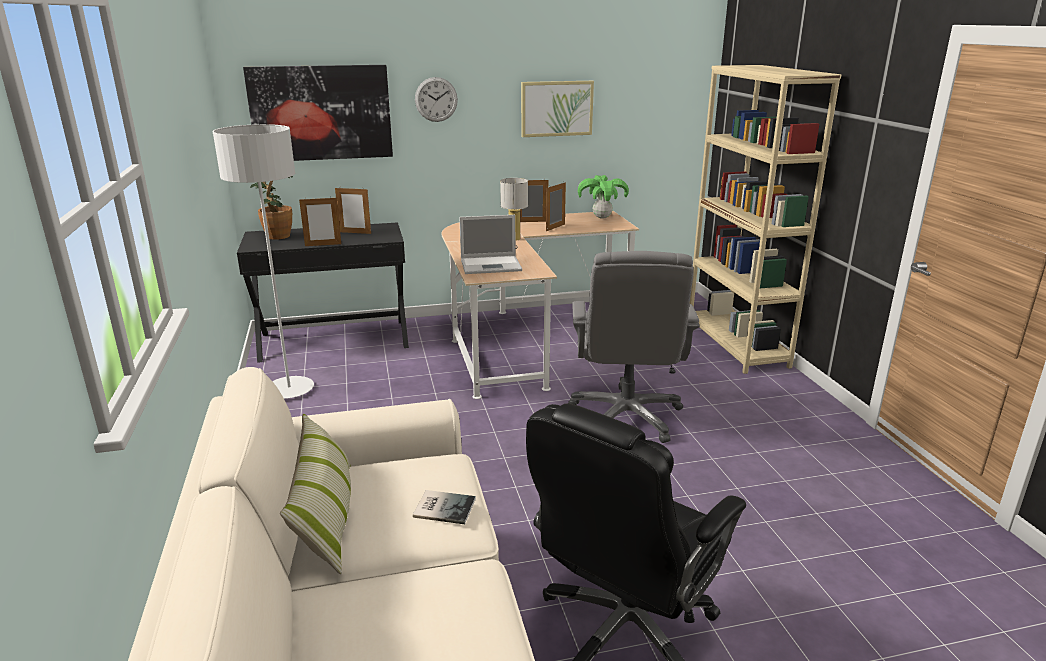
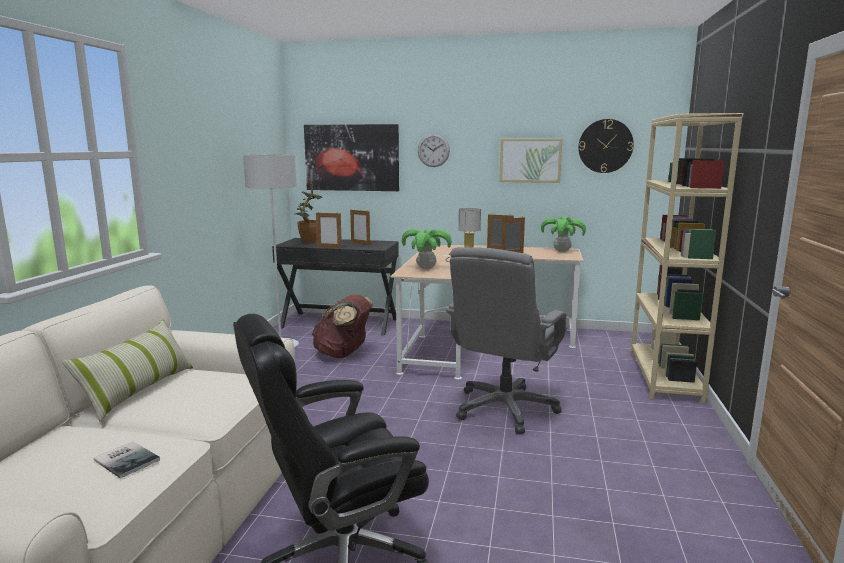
camera: 25 degrees right, 10 degrees down
book [413,490,476,524] -> book moved to [94,441,160,478]
laptop [459,215,522,274] -> potted plant [402,228,452,269]
none -> brown backpack [312,294,374,358]
none -> wall clock [578,119,634,173]

